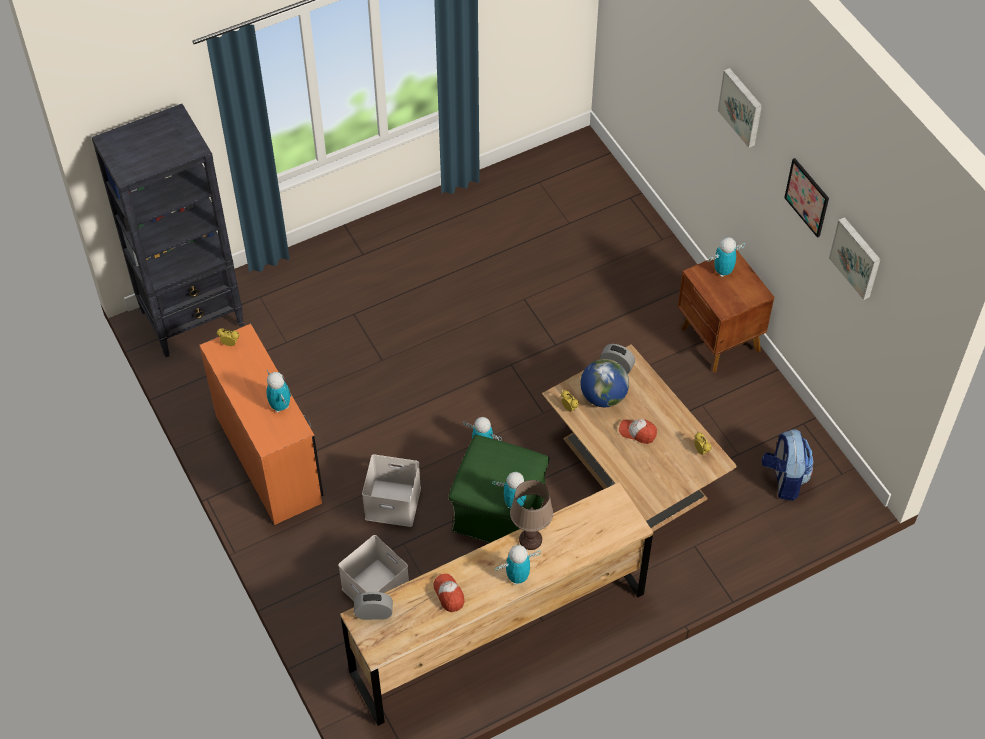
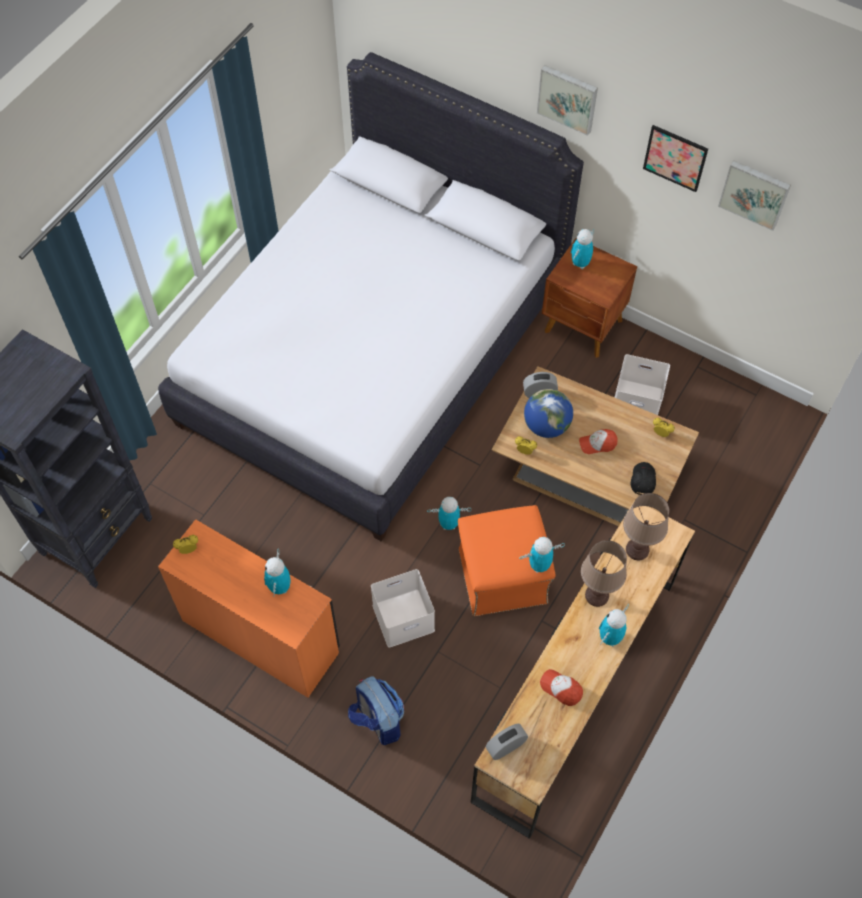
camera: 30 degrees left, 5 degrees up
toy robot [266,370,291,412] -> toy robot turned 120 degrees counterclockwise [264,550,291,597]
white storage box [338,535,409,601] -> white storage box moved to [614,354,670,415]
green ottoman [448,435,549,543] -> orange ottoman [458,505,555,616]
backpack [762,429,813,501] -> backpack moved to [348,676,404,745]
none -> white bed [158,52,584,541]
none -> brown table lamp [623,493,669,560]
none -> black cap [631,462,656,495]

